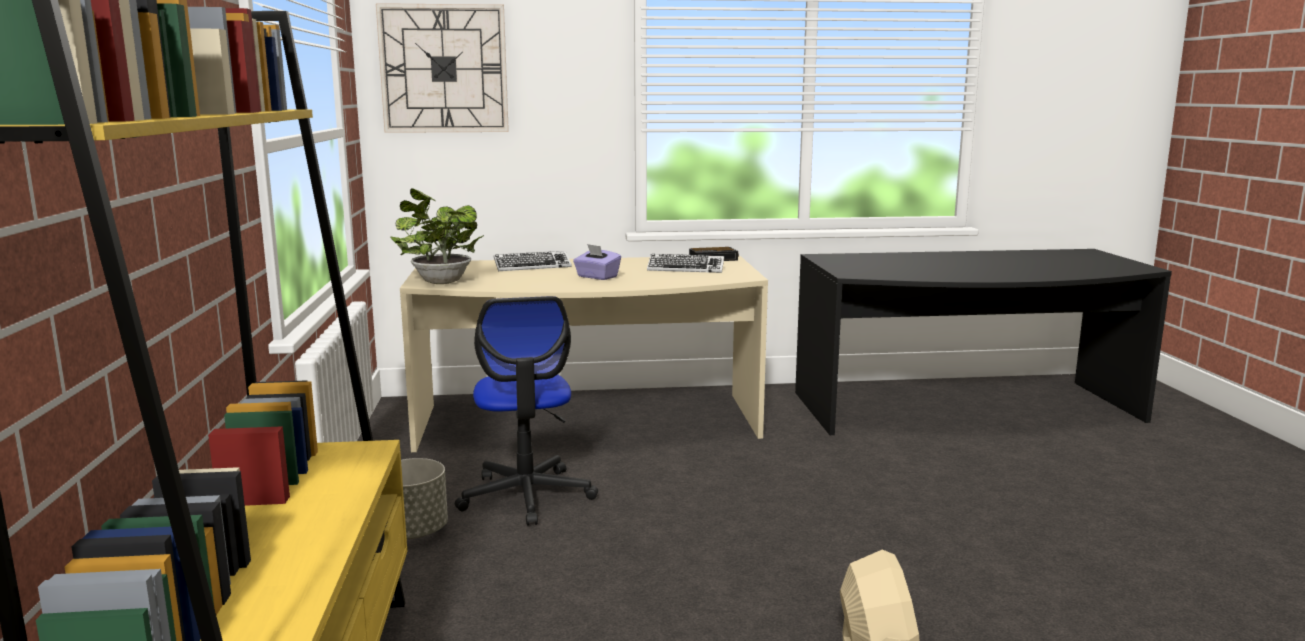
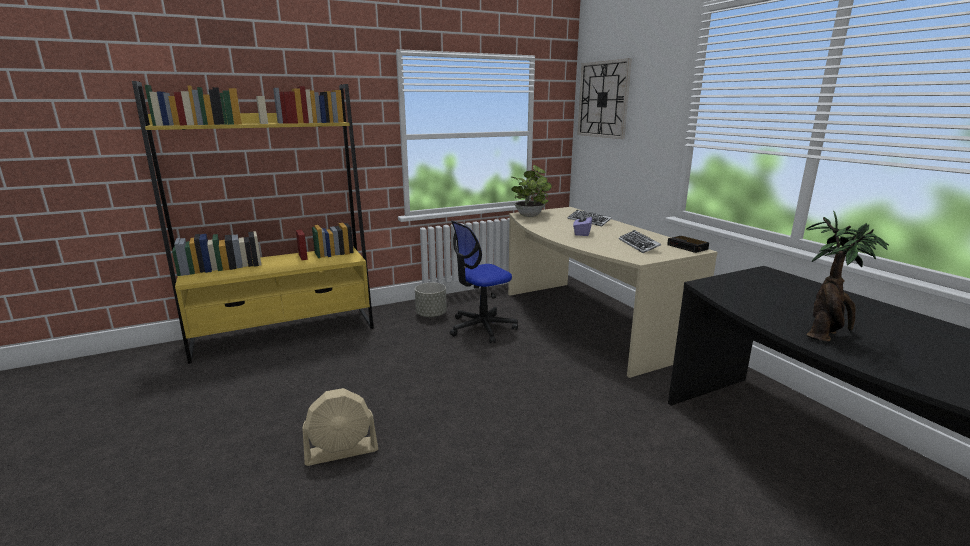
camera: 70 degrees right, 5 degrees up
none -> potted plant [806,211,889,342]

